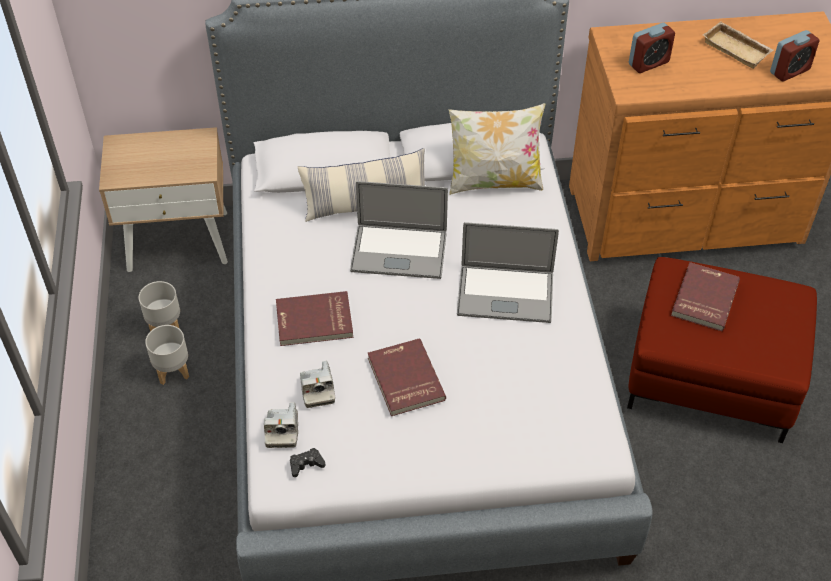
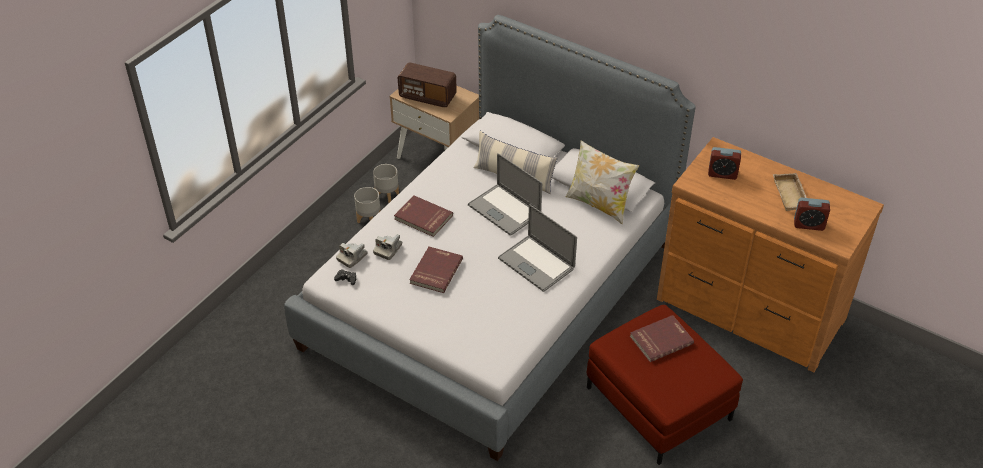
camera: 40 degrees right, 5 degrees down
none -> radio [398,62,457,107]

